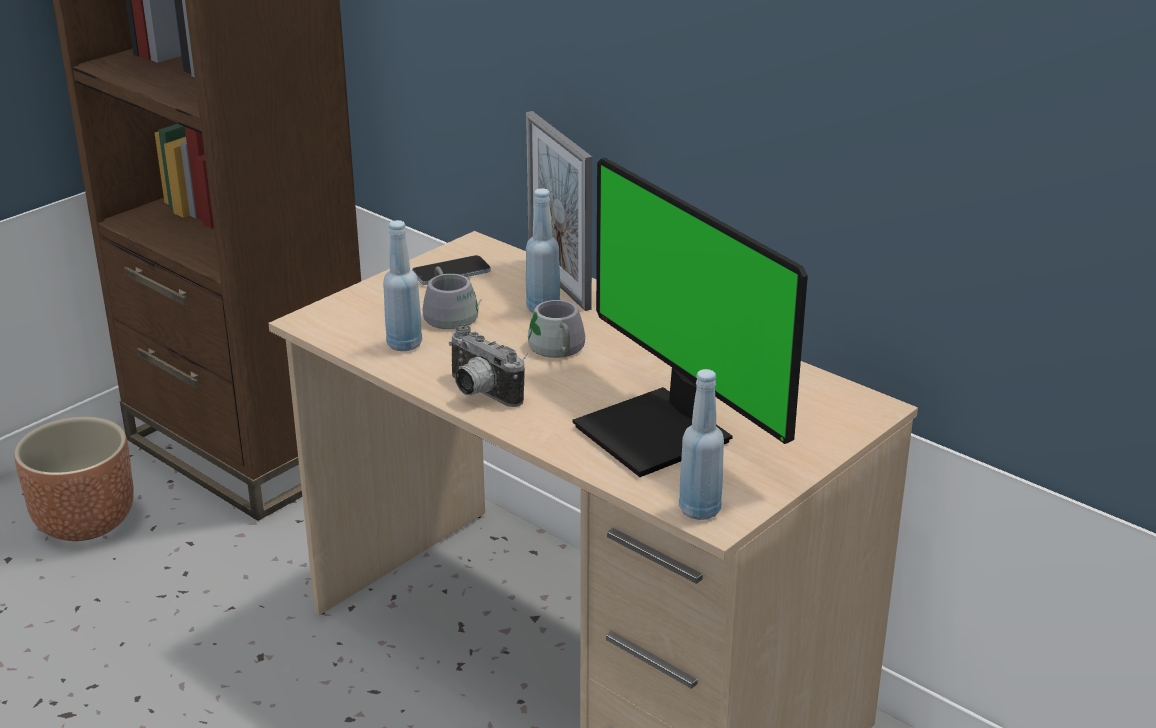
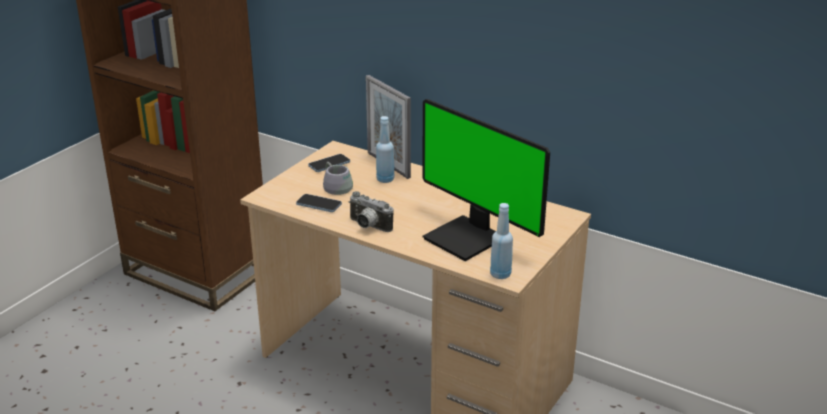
camera: 10 degrees left, 0 degrees up
brown planter [15,417,134,541] -> none
blue bottle [383,220,422,351] -> phone [296,194,342,212]
grey mug [523,300,585,360] -> none

